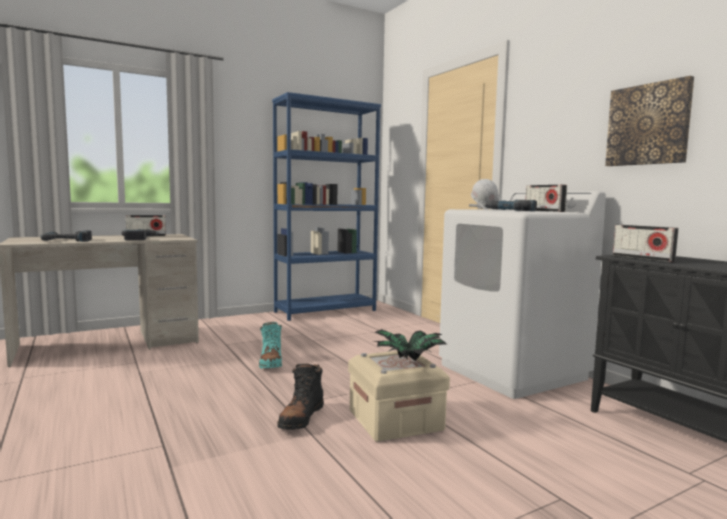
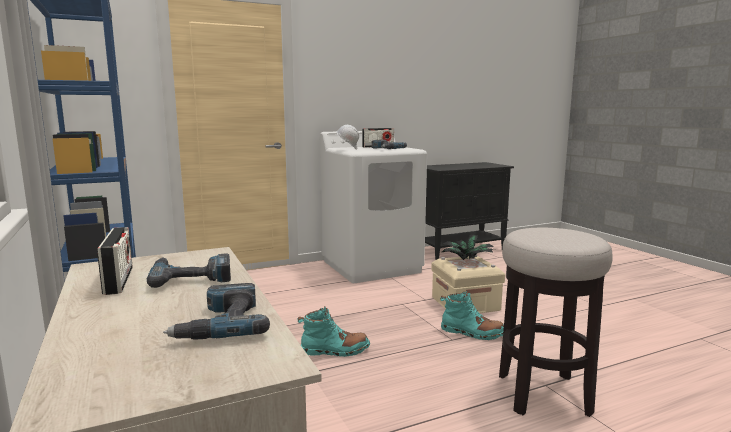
camera: 85 degrees left, 5 degrees up
black boot [277,364,324,430] -> turquoise boot [440,290,504,340]
picture [605,76,694,166] -> none
radio [613,225,679,262] -> none
none -> stool [499,228,613,417]

